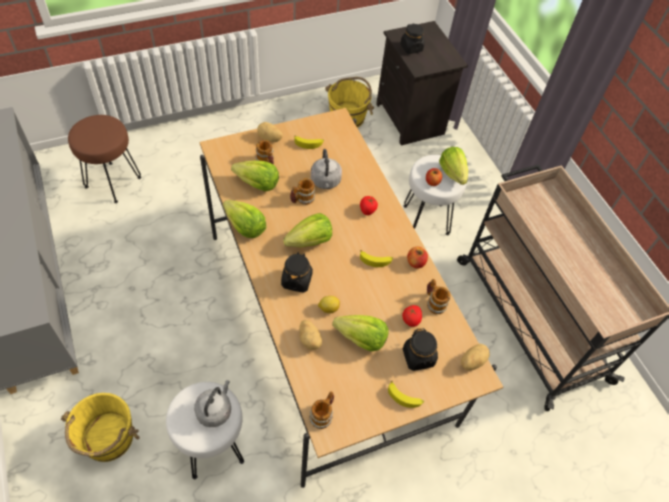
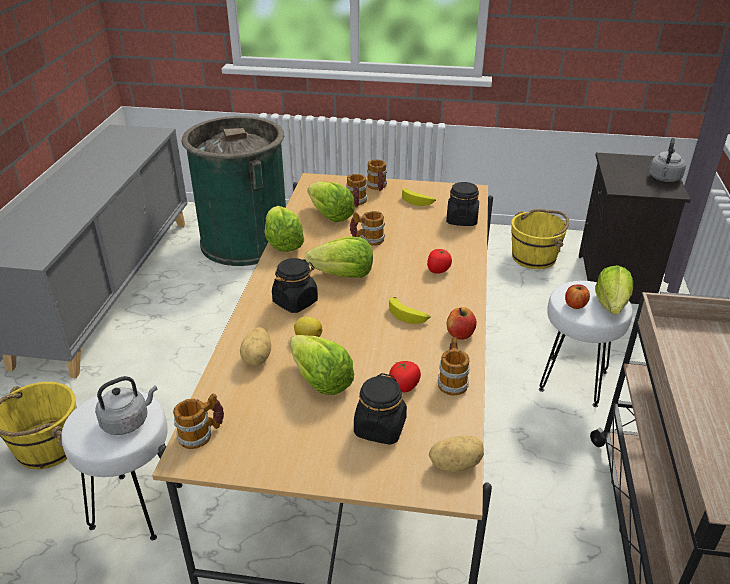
camera: 35 degrees right, 20 degrees down
brown stool [68,115,141,203] -> green trash can [182,116,286,266]
potato [257,122,283,142] -> mug [366,159,387,191]
grey kettle [311,149,342,189] -> grey kettle moved to [649,138,686,182]
banana [388,381,424,408] -> none
black jar [400,23,425,54] -> black jar moved to [446,182,479,226]

